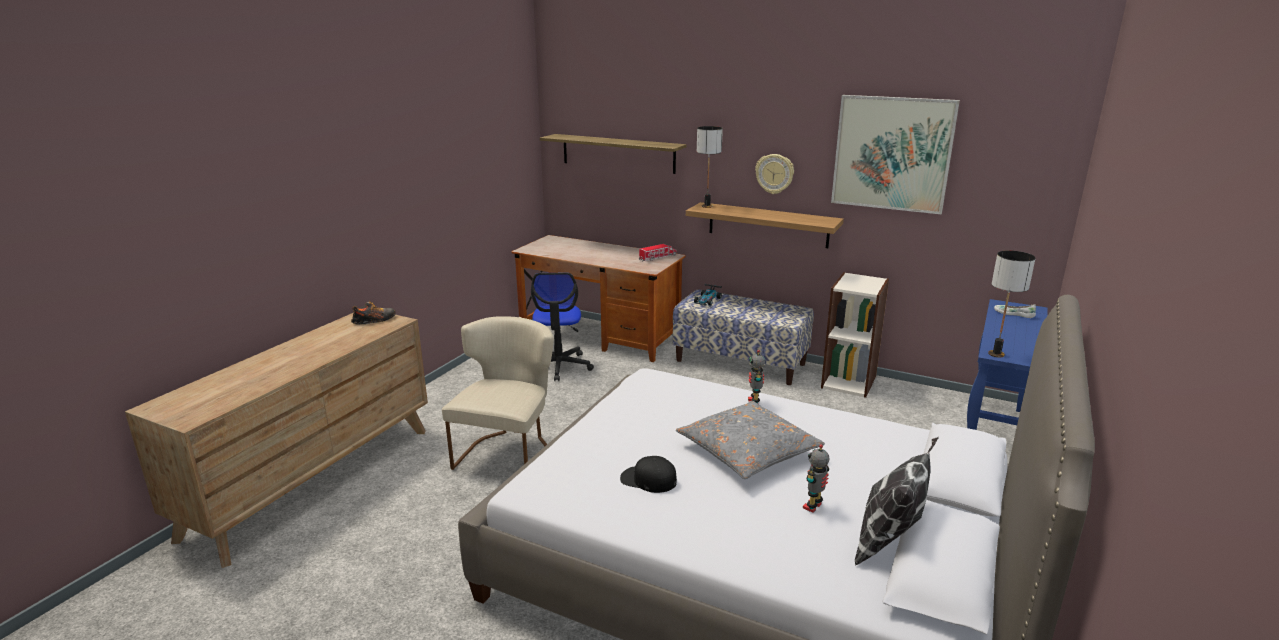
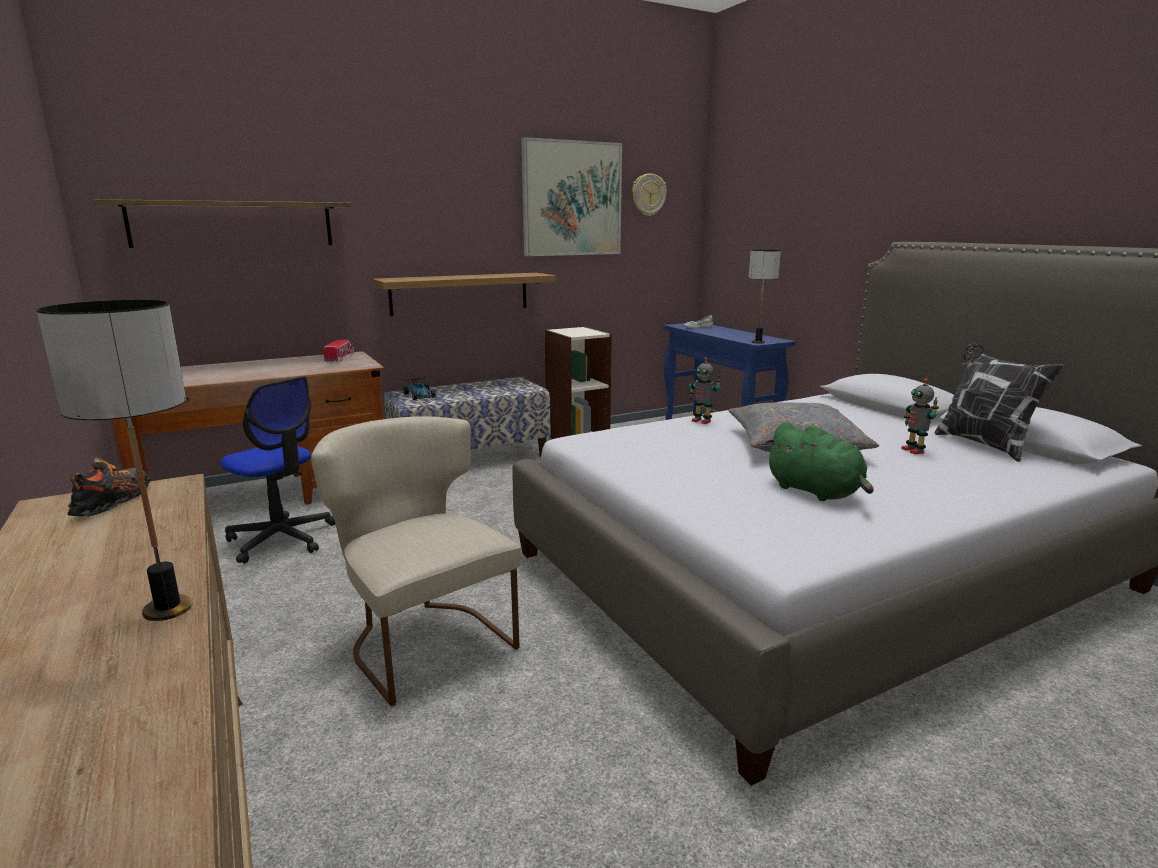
camera: 55 degrees left, 5 degrees down
black cap [620,456,677,493] -> green plush toy [765,422,873,501]
table lamp [697,126,723,208] -> table lamp moved to [37,300,193,621]
wall clock [755,154,794,194] -> wall clock moved to [632,173,667,216]

